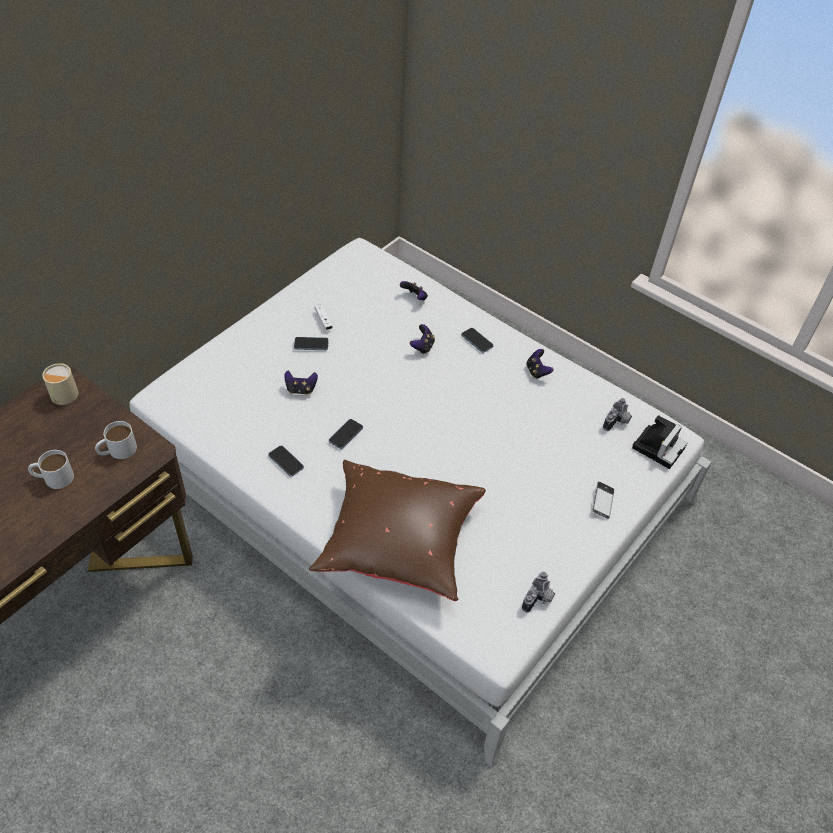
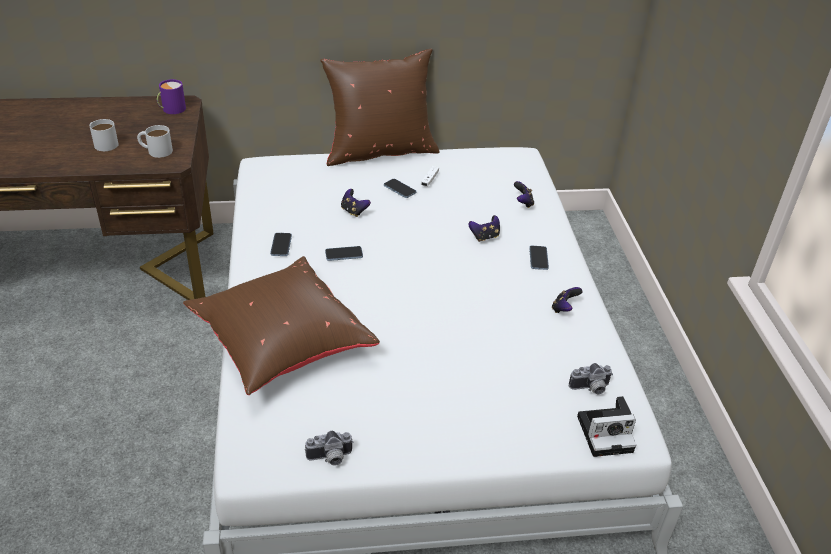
camera: 45 degrees right, 10 degrees down
beige mug [42,363,78,405] -> purple mug [157,79,186,114]
phone [592,482,614,519] -> none
none -> brown pillow [320,48,440,166]

